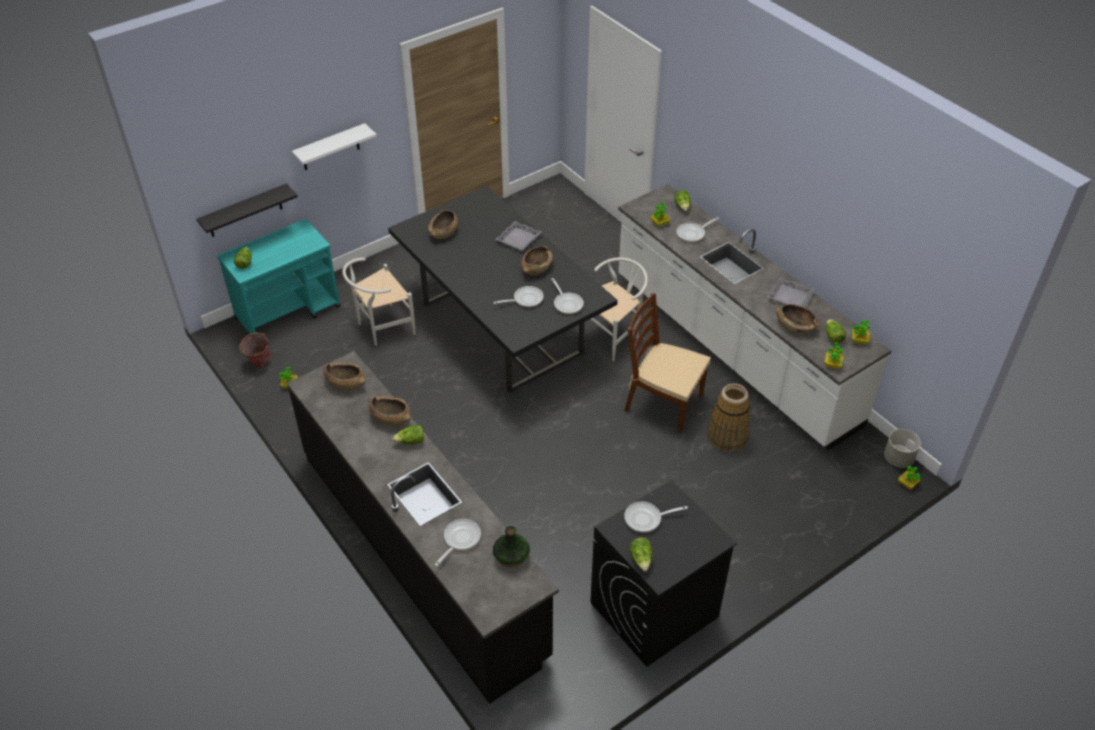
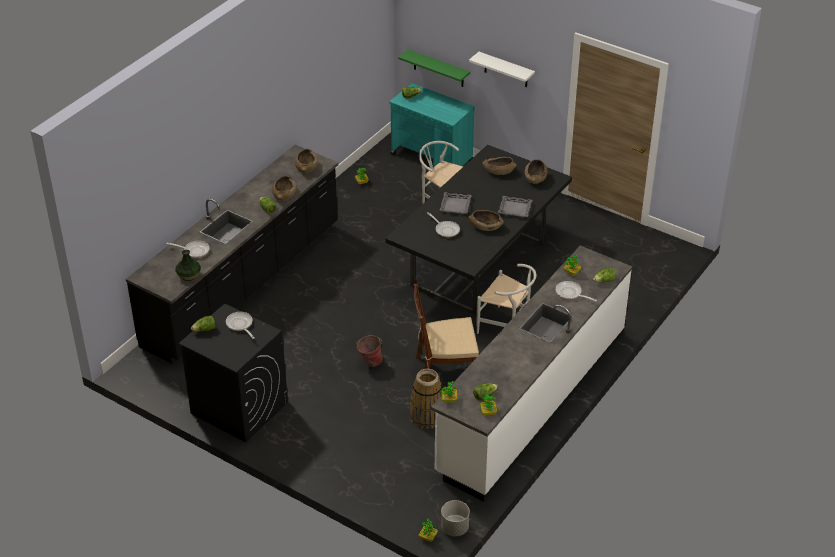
camera: 70 degrees right, 5 degrees down
black shelf [197,183,298,237] -> green shelf [398,49,470,87]
bucket [239,332,271,367] -> bucket moved to [356,335,383,367]
frying pan [551,278,584,314] -> none
brown chair [624,292,711,433] -> brown chair turned 105 degrees counterclockwise [414,284,479,382]
grey tray [767,277,816,307] -> grey tray moved to [440,192,472,214]
brown bowl [776,304,819,334] -> brown bowl moved to [525,159,547,184]

